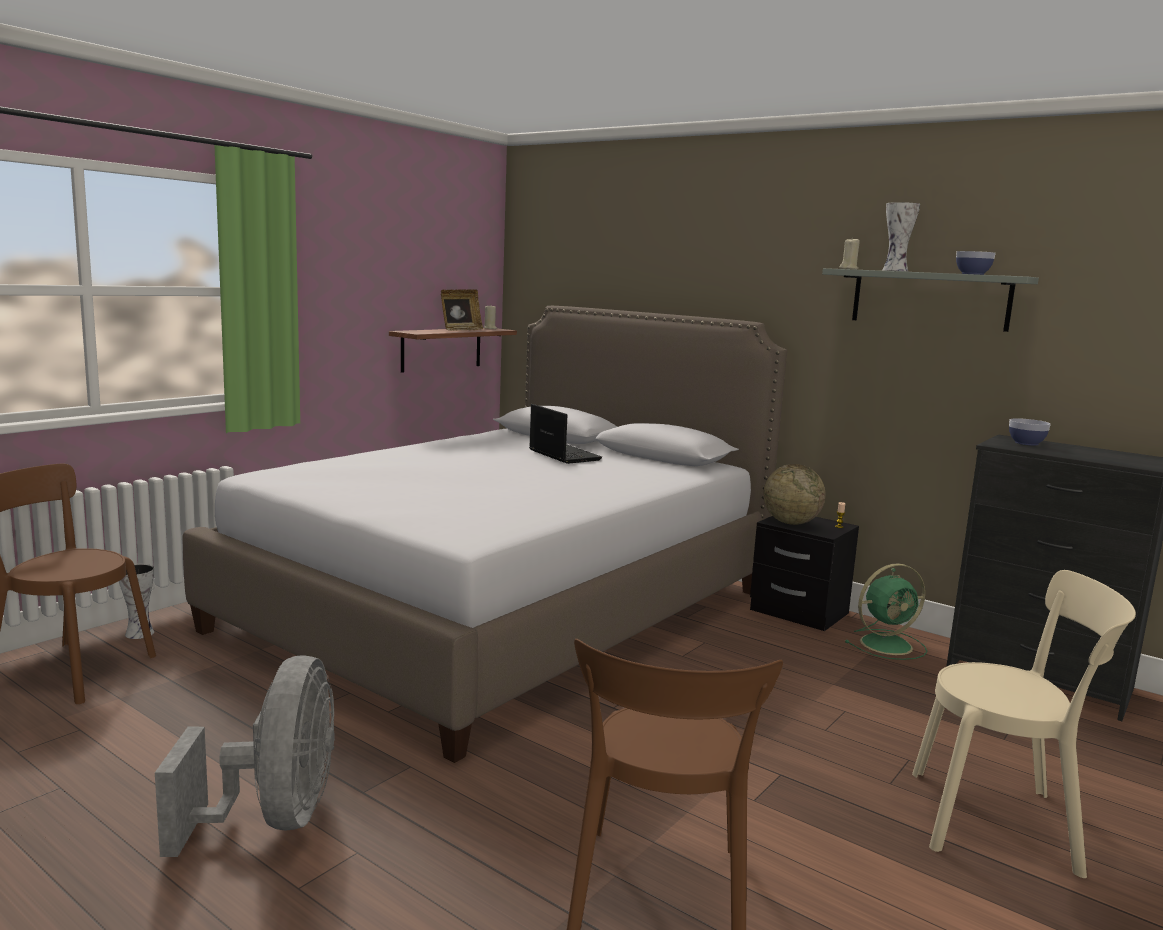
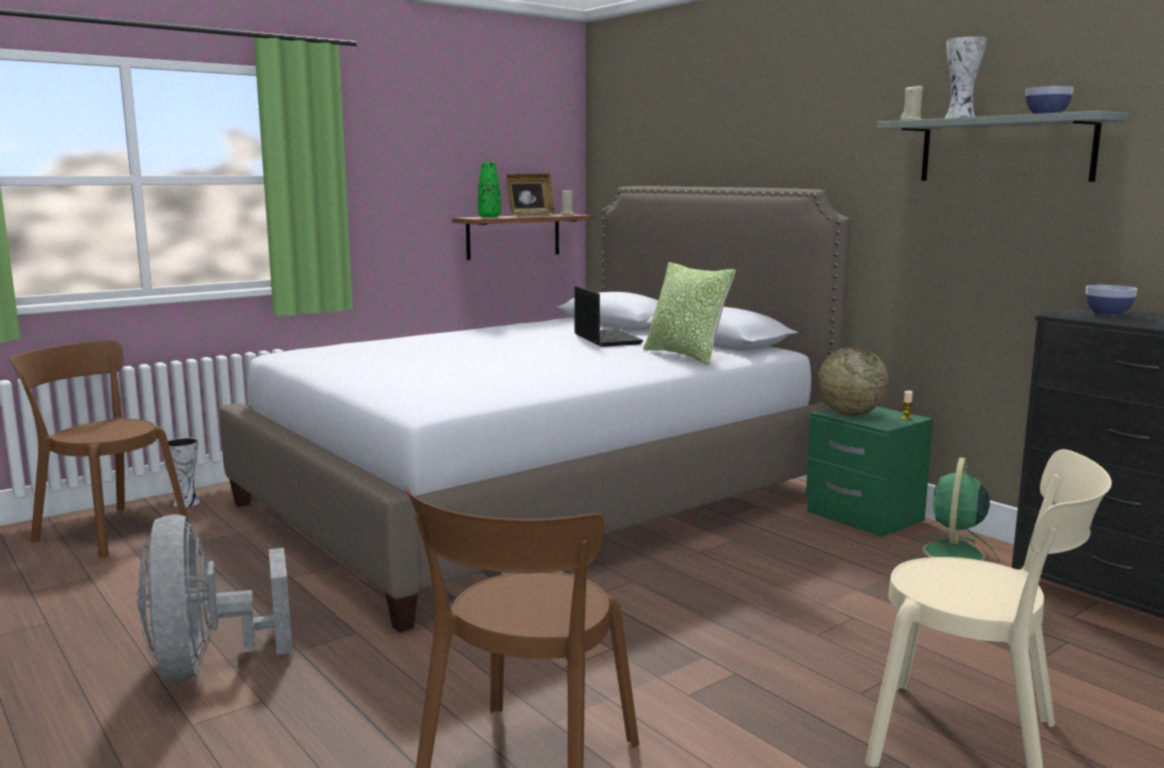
camera: 15 degrees right, 0 degrees up
grey fan [155,655,335,857] -> grey fan turned 150 degrees clockwise [137,515,293,682]
black nightstand [750,516,859,631] -> green nightstand [806,407,933,537]
green fan [844,563,927,660] -> green fan turned 120 degrees clockwise [909,457,1000,564]
none -> green vase [478,162,501,218]
none -> pillow [643,262,736,365]

